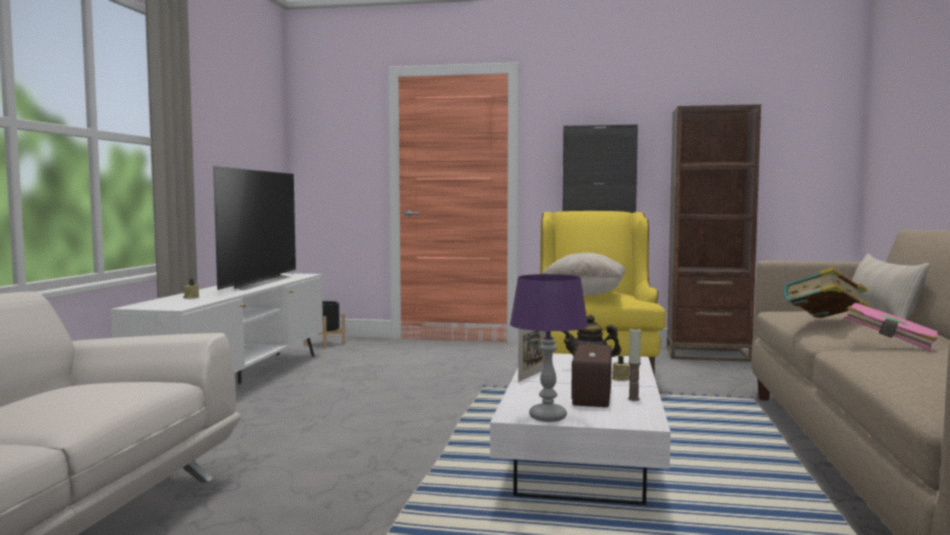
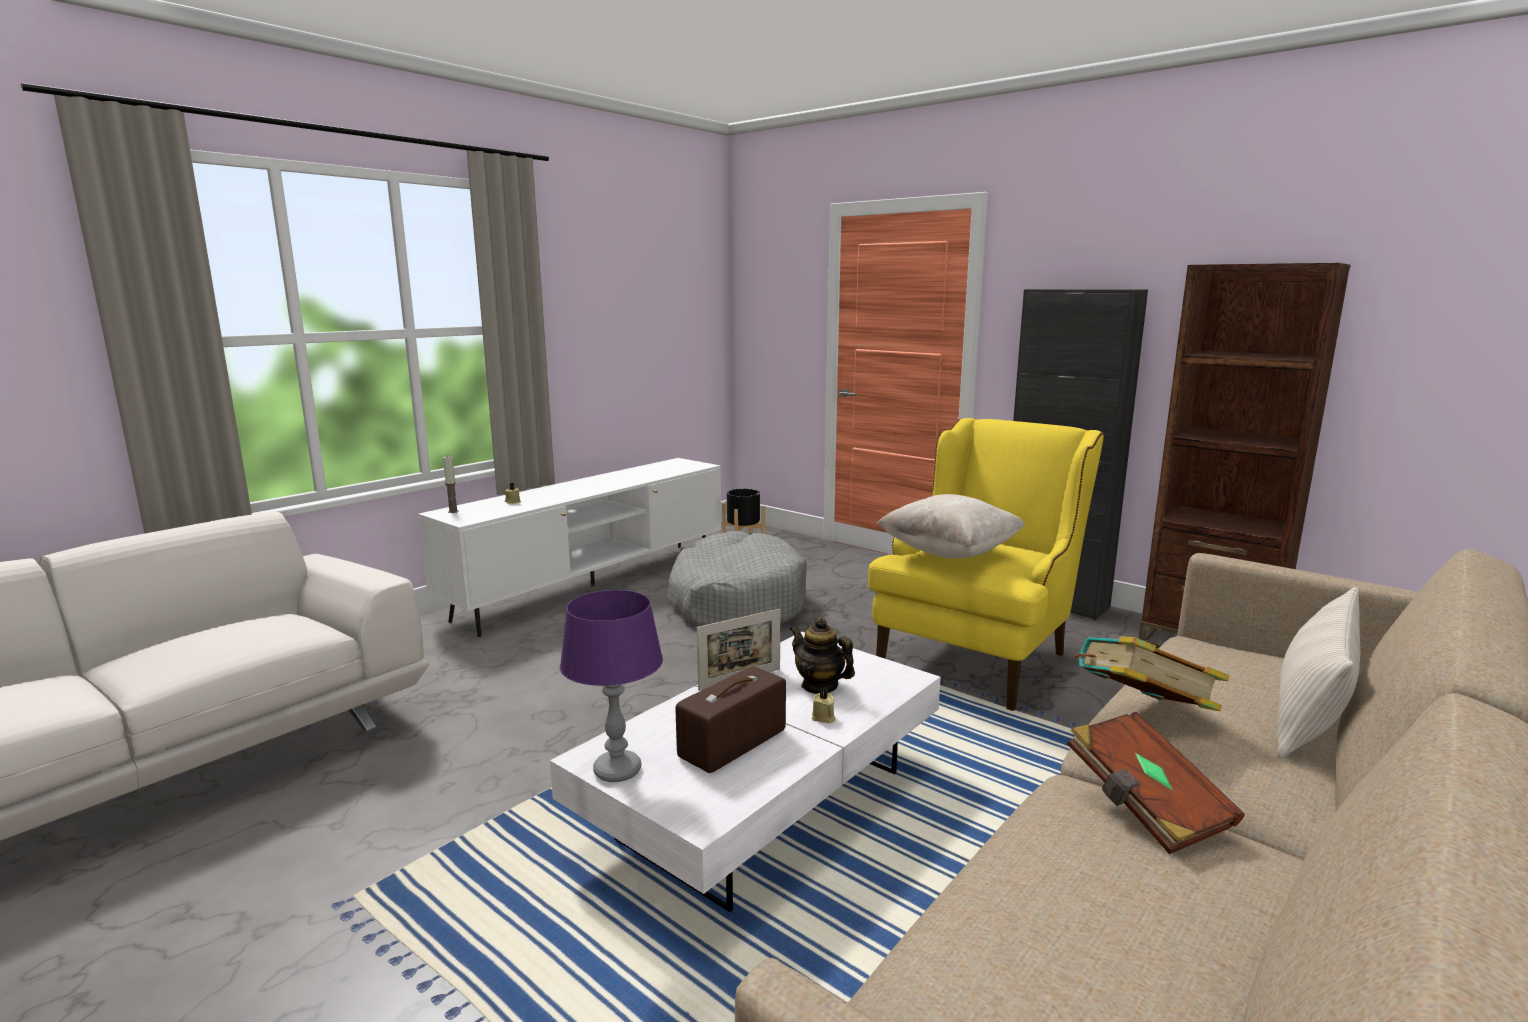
camera: 30 degrees right, 10 degrees up
television [213,166,296,290] -> none
candle [628,328,641,401] -> candle moved to [443,456,459,513]
pink book [844,302,938,351] -> brown book [1067,712,1245,854]
none -> grey dog bed [667,531,807,627]

